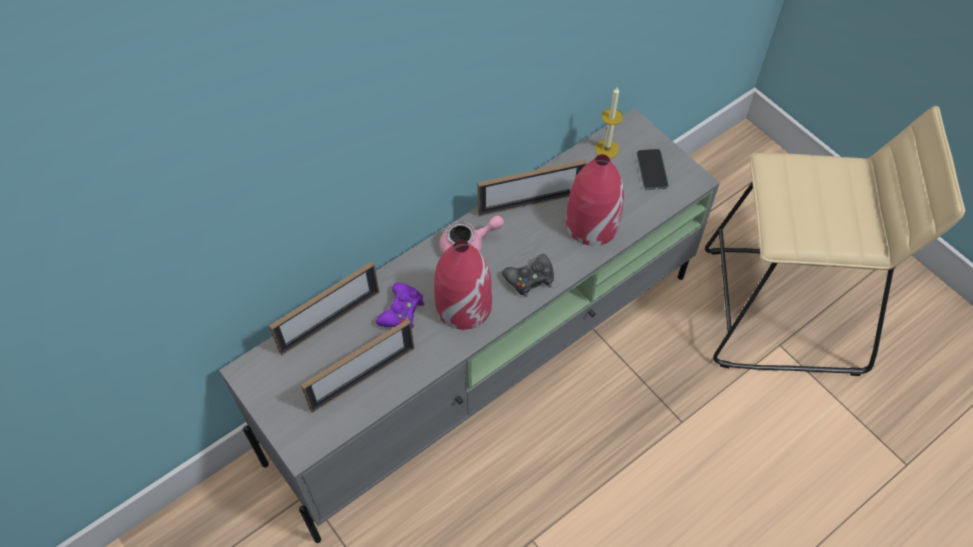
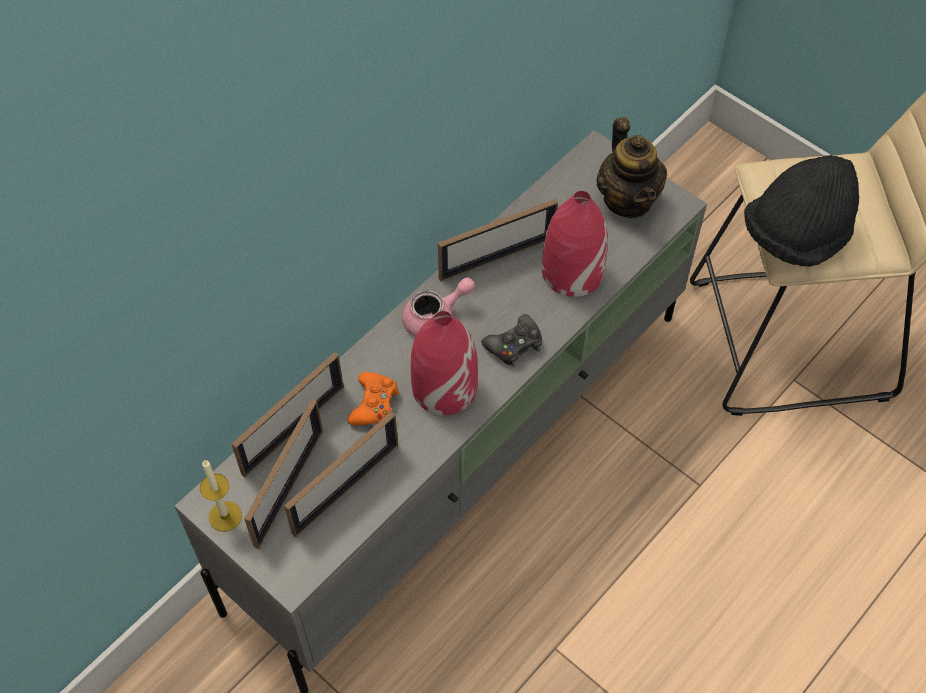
camera: 10 degrees left, 0 degrees up
purple game controller [376,283,424,328] -> orange game controller [348,372,399,426]
candle [595,87,623,159] -> candle moved to [200,460,242,532]
phone [637,149,669,190] -> teapot [596,117,667,218]
none -> picture frame [244,398,323,549]
none -> black hat [744,155,859,267]

